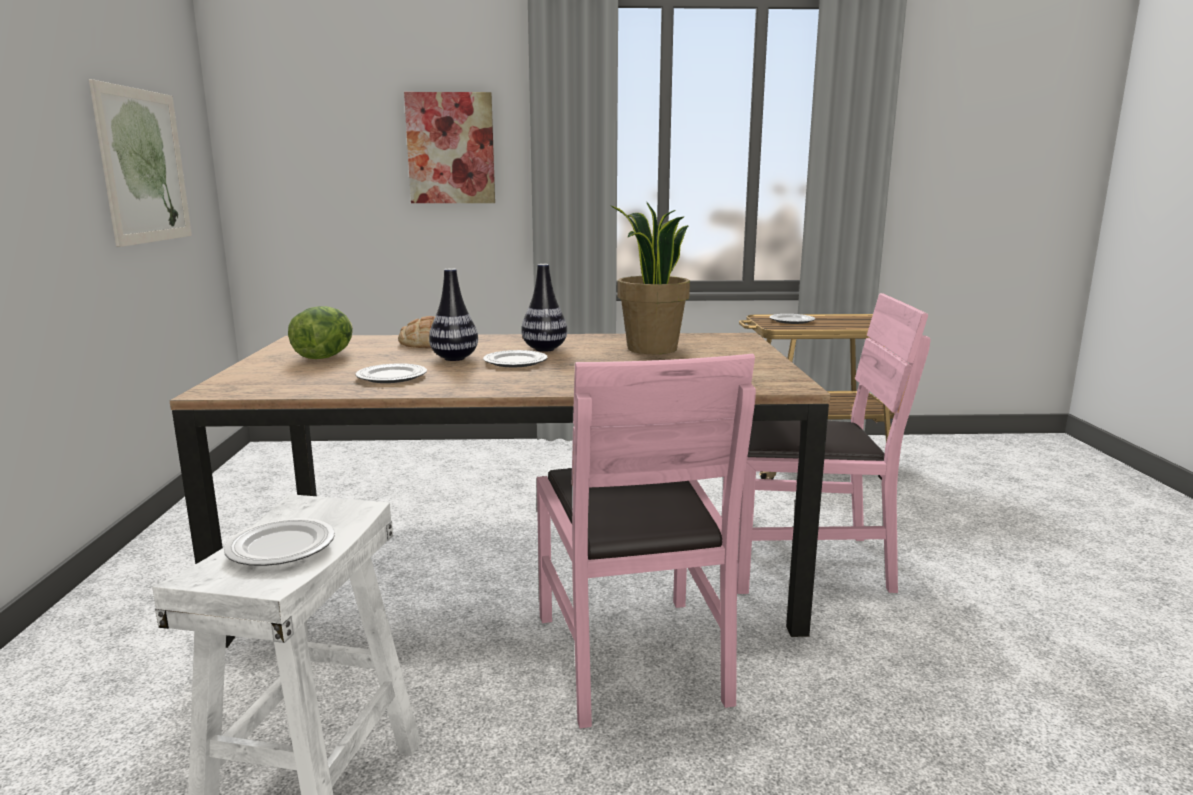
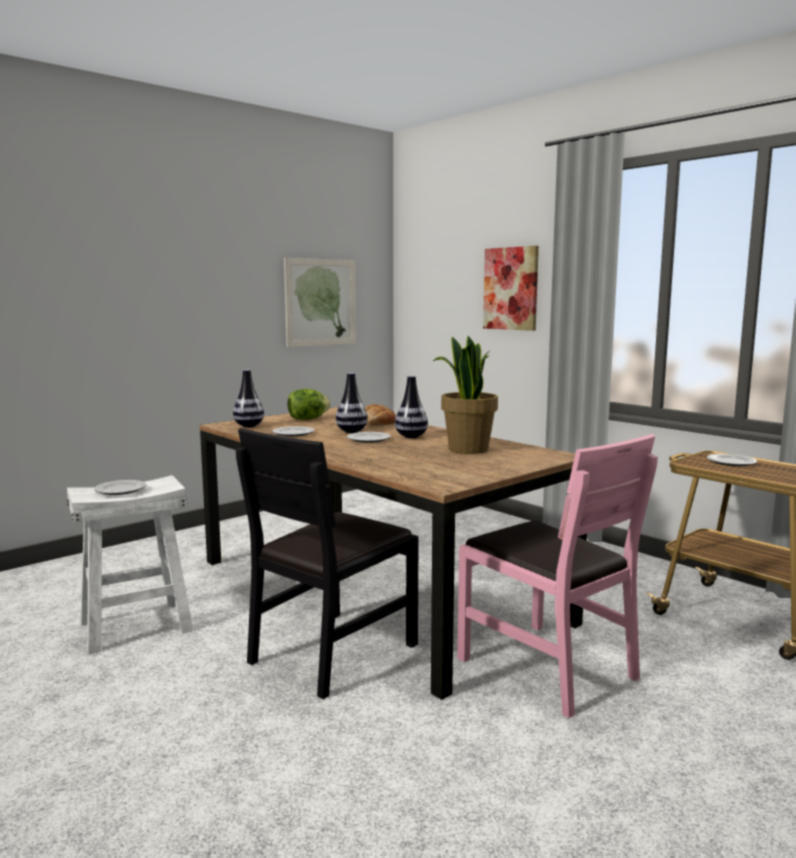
camera: 50 degrees right, 5 degrees down
pink chair [537,354,756,728] -> black chair [236,428,419,699]
none -> vase [233,370,264,428]

